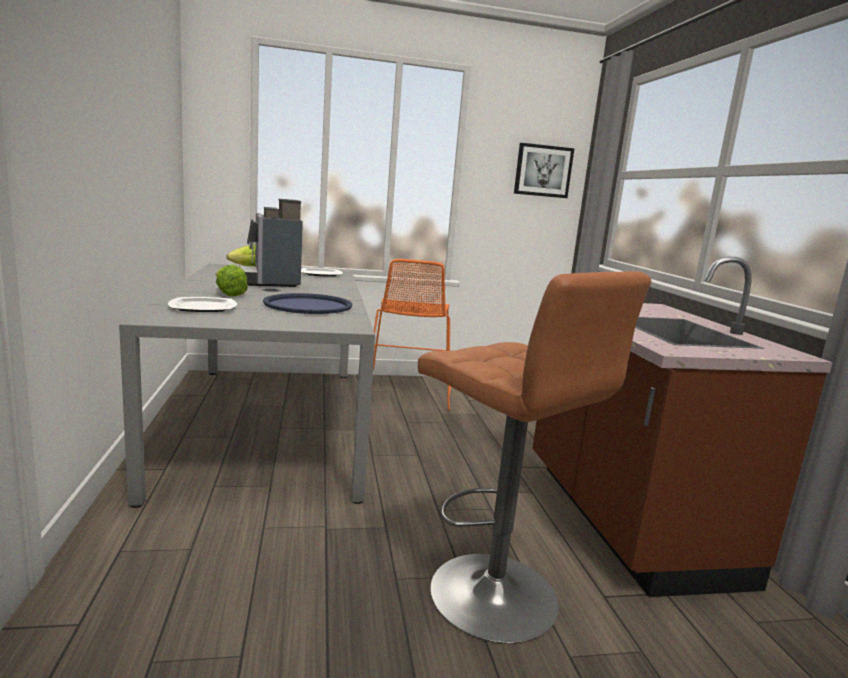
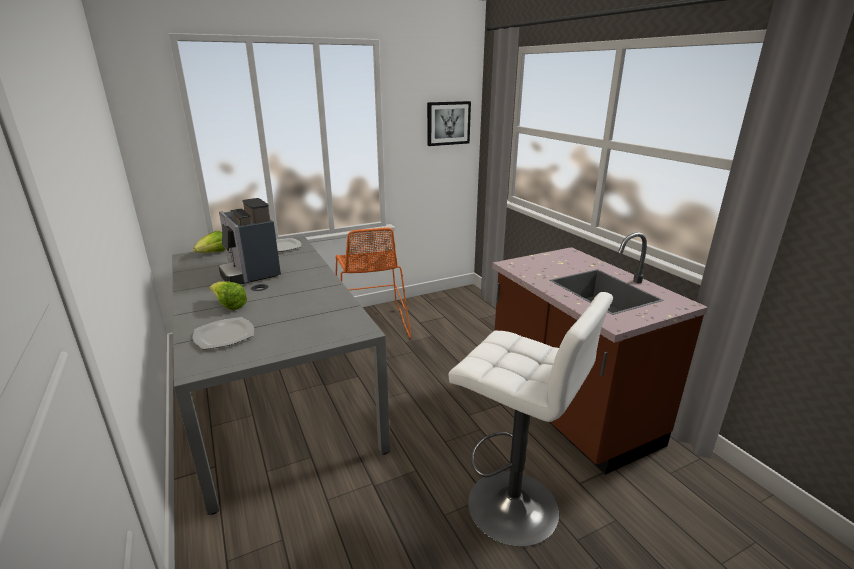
camera: 15 degrees left, 10 degrees up
blue tray [263,293,352,314] -> none
brown stool [418,271,651,643] -> white stool [449,292,613,547]

